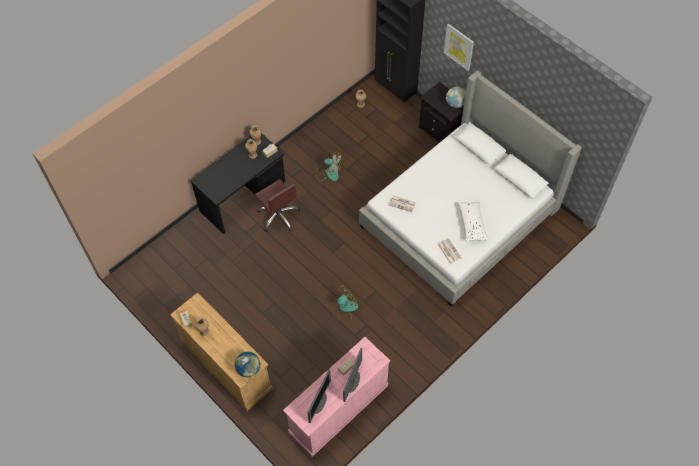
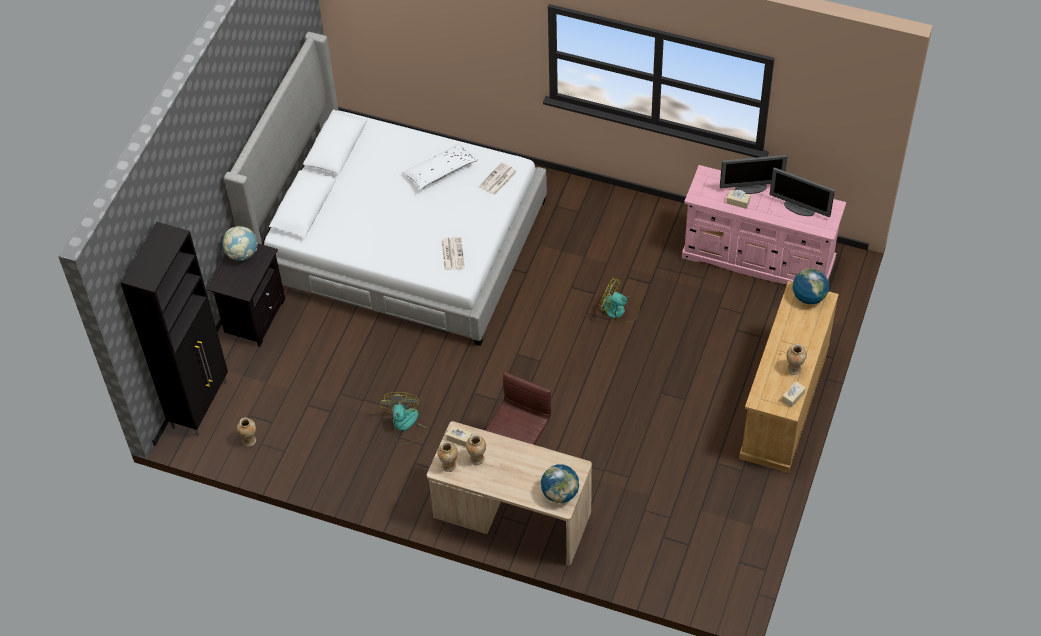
camera: 115 degrees left, 5 degrees down
black desk [191,133,285,234] -> beige desk [427,421,592,566]
monitor [307,369,331,423] -> monitor turned 150 degrees counterclockwise [769,167,835,217]
picture [444,24,474,71] -> none
none -> globe [541,464,579,503]

